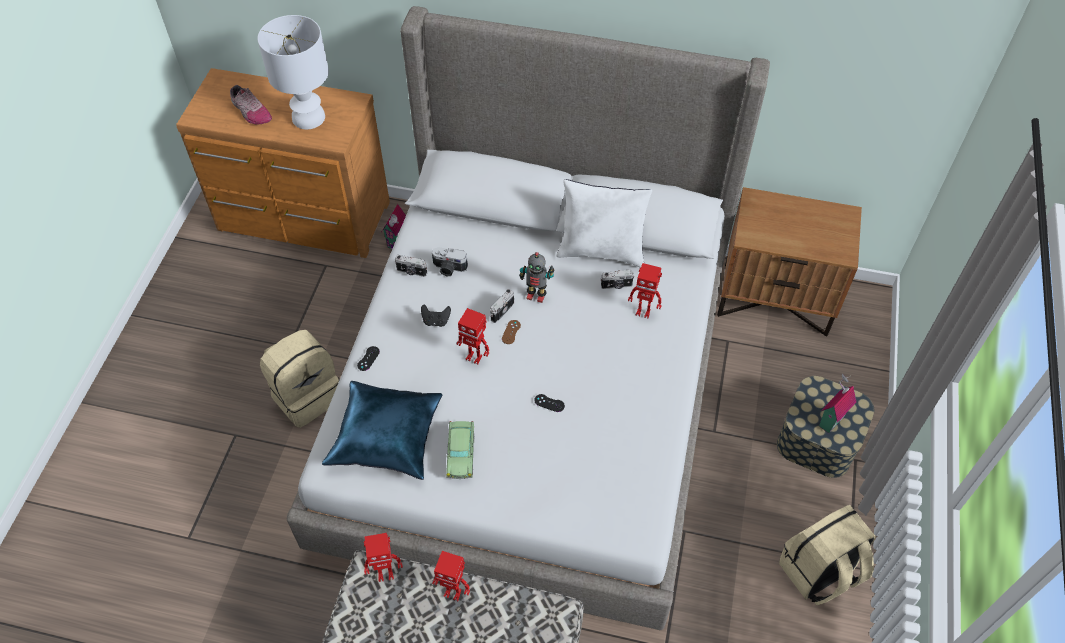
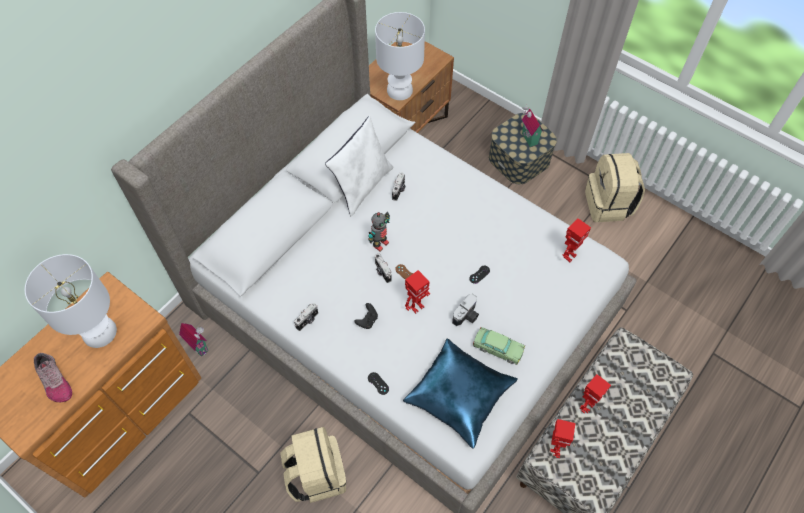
camera: 65 degrees left, 5 degrees up
shoe [230,85,272,125] -> shoe turned 75 degrees clockwise [34,353,72,402]
camera [432,247,468,276] -> camera moved to [452,294,479,326]
toy robot [628,263,662,319] -> toy robot moved to [563,218,591,262]
none -> white table lamp [375,12,425,100]

